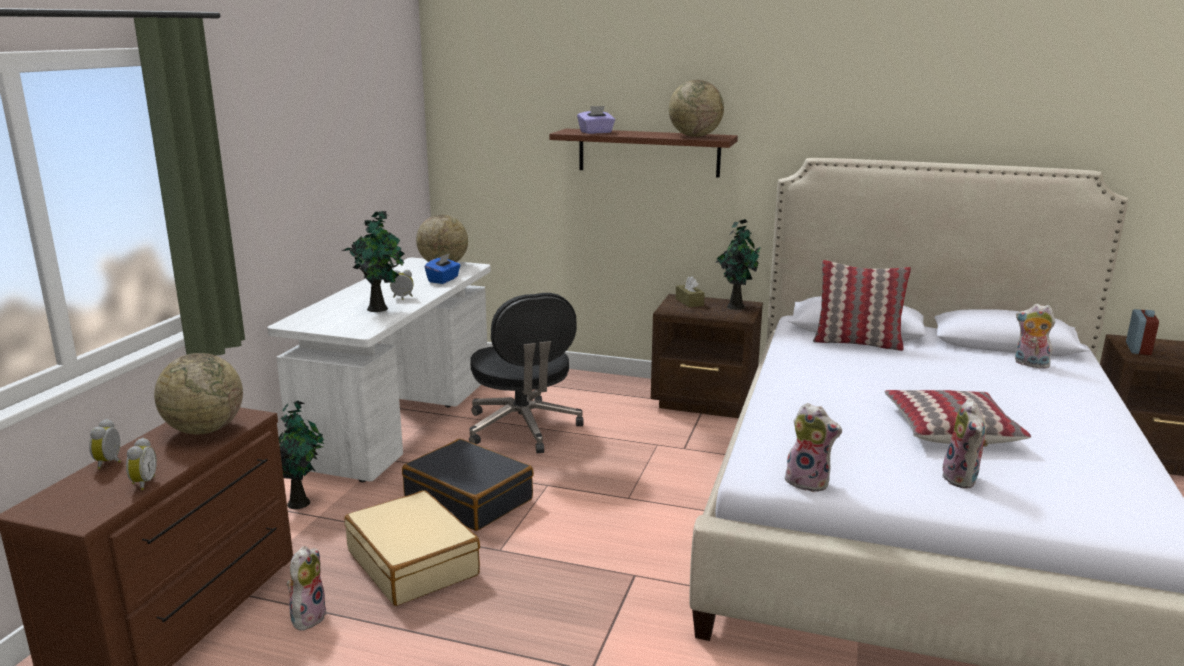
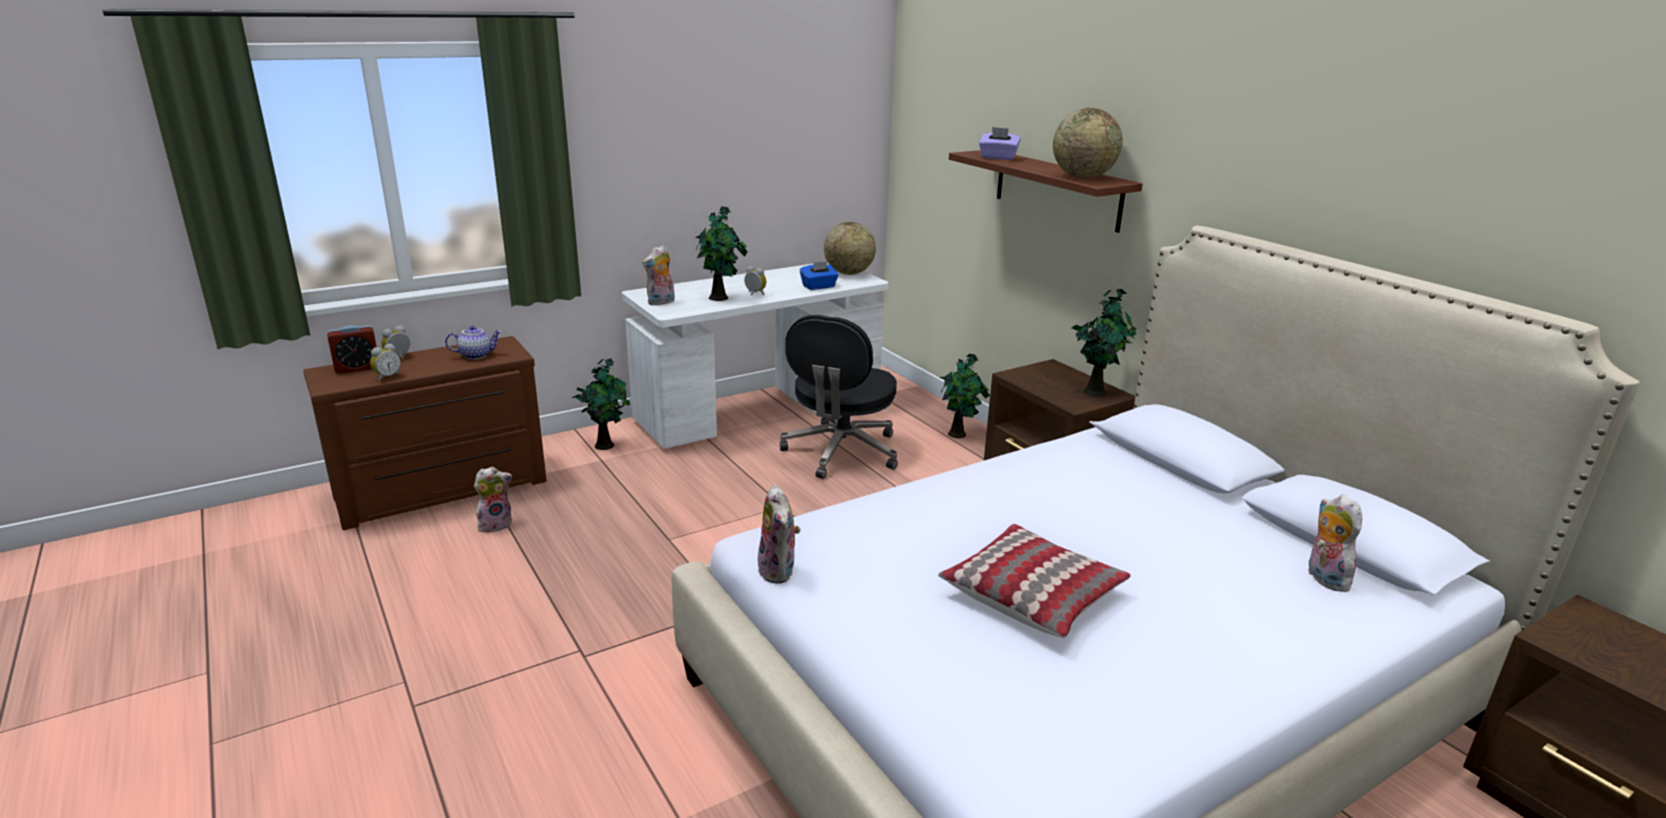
camera: 40 degrees right, 5 degrees up
globe [154,353,243,434] -> teapot [445,325,502,359]
beige suitcase [344,490,480,606] -> none
black suitcase [402,439,534,531] -> none
brown tissue box [676,276,705,307] -> none
pillow [813,260,911,351] -> none
plush toy [942,398,989,488] -> plush toy moved to [642,245,675,306]
alarm clock [1126,309,1159,355] -> alarm clock moved to [327,325,377,374]
none -> potted plant [939,354,990,438]

